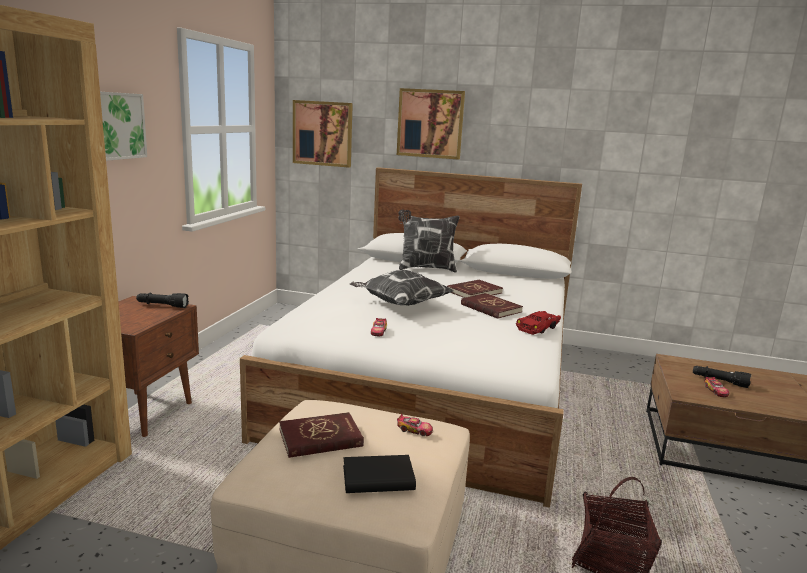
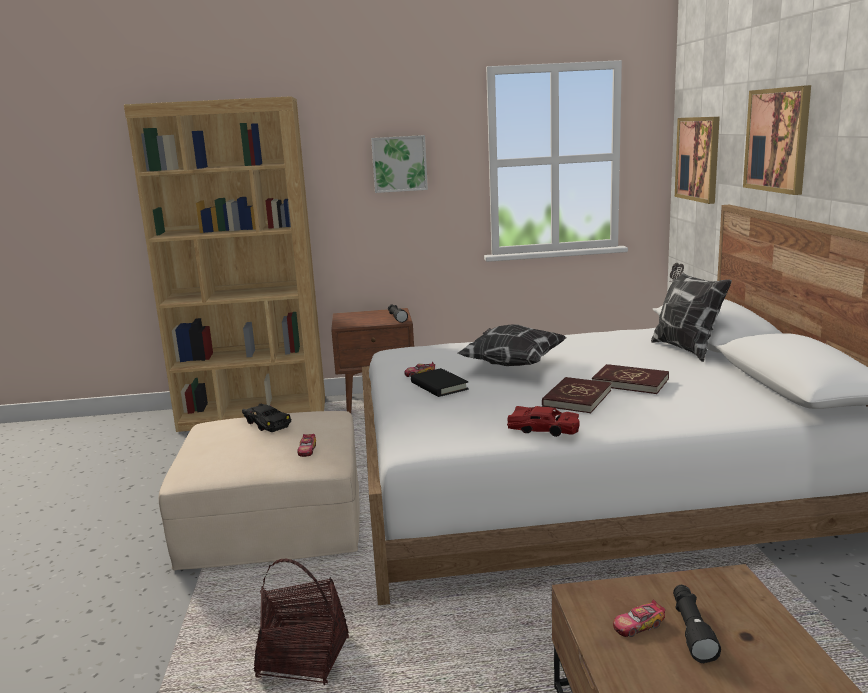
camera: 70 degrees right, 0 degrees up
red book [279,412,364,458] -> black toy car [242,404,292,432]
black book [343,455,416,493] -> black book moved to [411,368,469,397]

